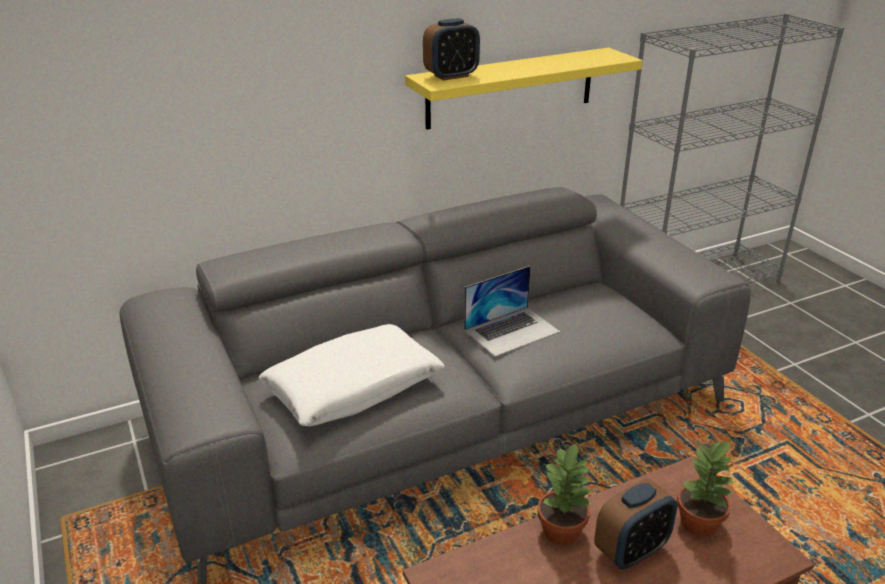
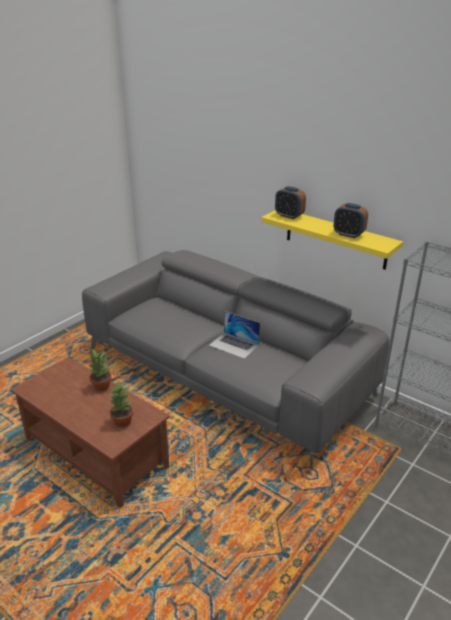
camera: 65 degrees right, 0 degrees up
white pillow [259,324,444,426] -> none
alarm clock [594,479,677,569] -> alarm clock moved to [334,203,368,239]

